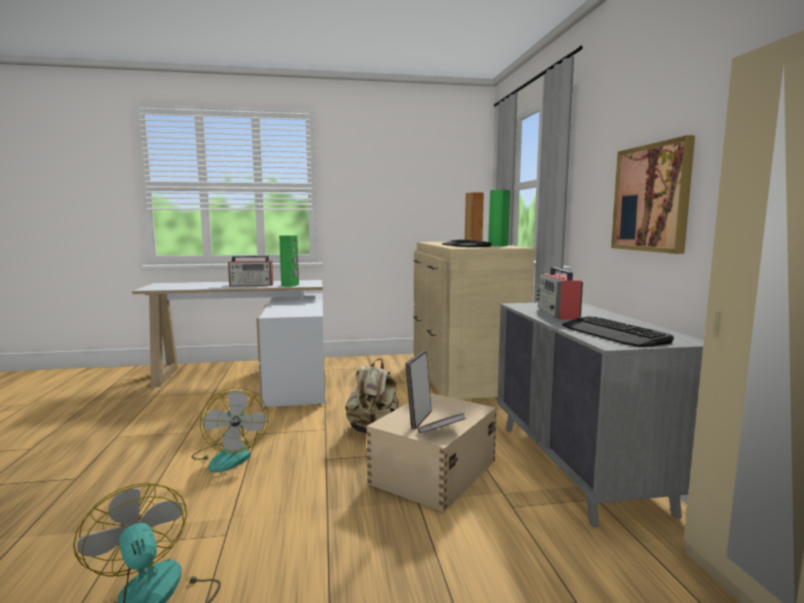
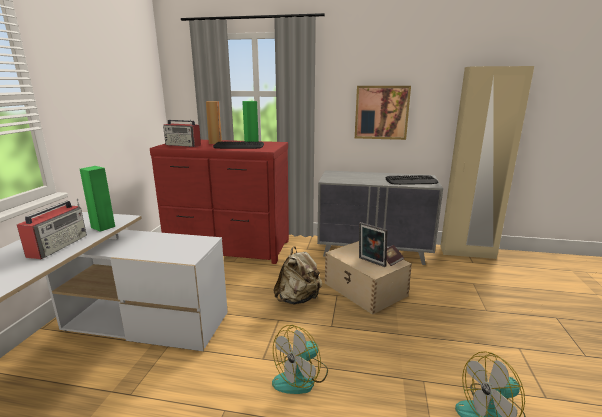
camera: 70 degrees left, 10 degrees up
fan [191,388,268,472] -> fan turned 135 degrees clockwise [272,325,328,394]
beige dresser [413,242,535,399] -> red dresser [150,140,289,264]
radio [537,267,583,320] -> radio moved to [163,120,201,147]

